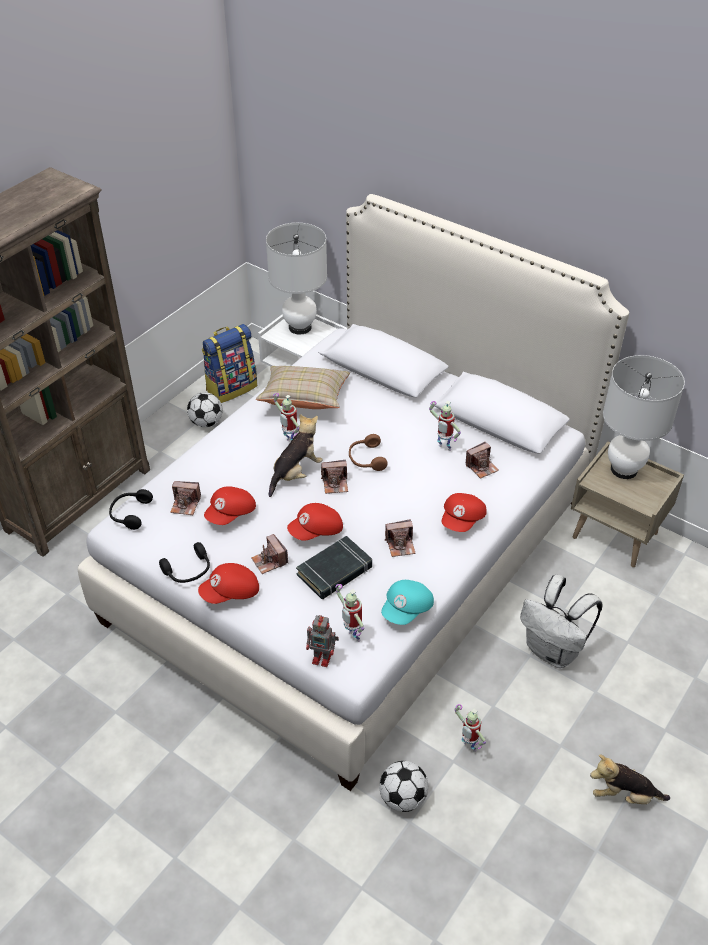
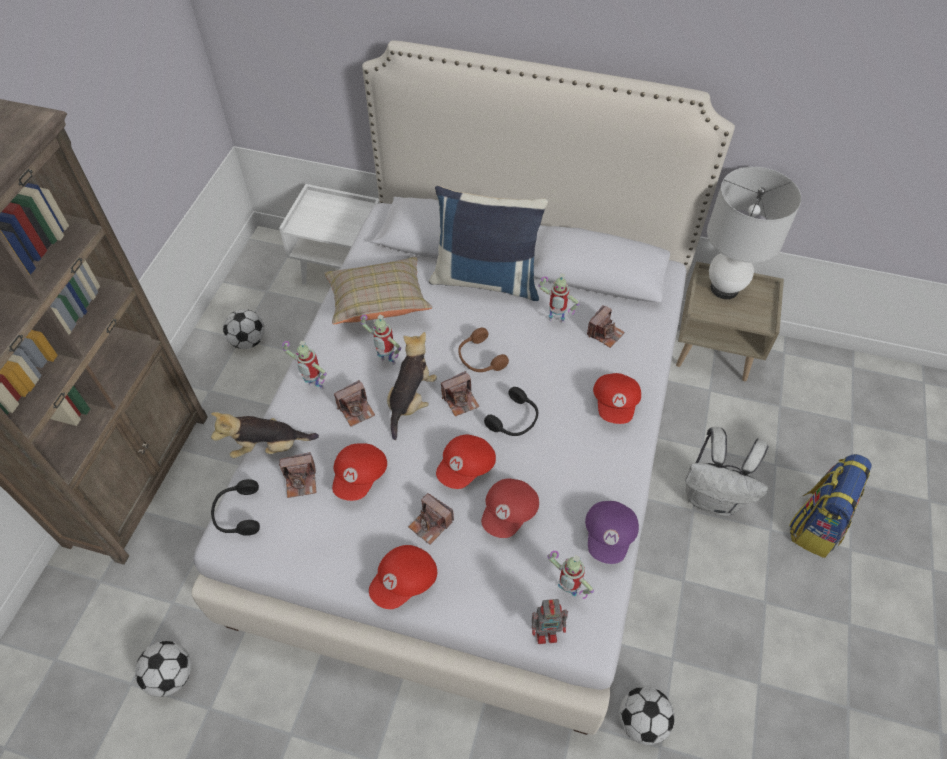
camera: 20 degrees left, 10 degrees up
black headphones [159,542,210,583] -> black headphones moved to [484,387,538,436]
backpack [202,324,257,403] -> backpack moved to [789,454,872,558]
white table lamp [266,223,327,335] -> none
black book [296,536,372,599] -> red cap [481,479,539,538]
turquoise cap [381,580,434,625] -> purple cap [585,501,639,564]
camera [385,519,416,557] -> camera moved to [334,380,375,427]
toy robot [454,704,486,752] -> toy robot moved to [282,340,327,390]
plush toy [590,754,670,804] -> plush toy moved to [211,412,319,458]
none -> football [135,641,191,697]
none -> blue pillow [429,186,548,301]

